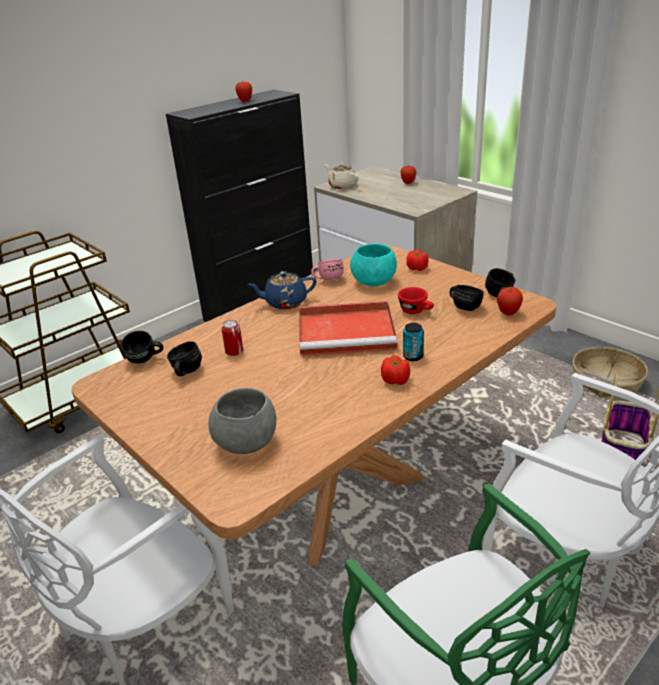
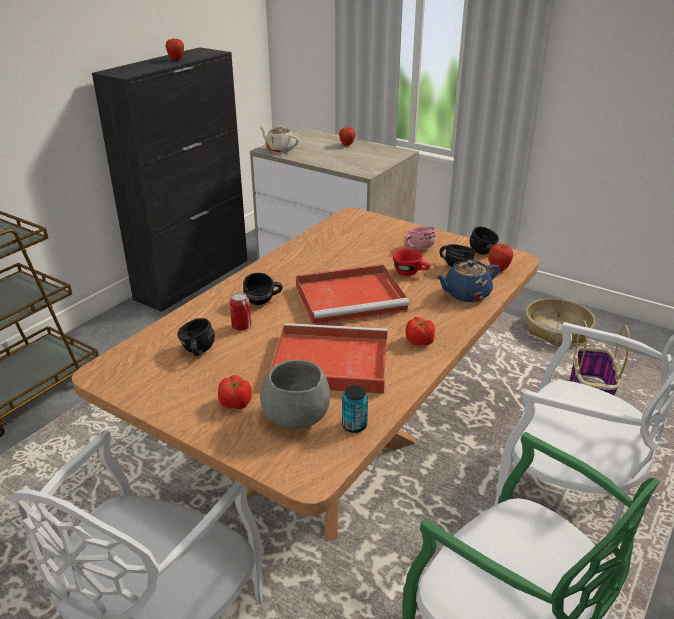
camera: 15 degrees left, 0 degrees up
black mug [121,331,163,363] -> black mug moved to [243,273,283,305]
blue teapot [247,271,316,309] -> blue teapot moved to [436,260,500,302]
pink mug [311,259,344,281] -> pink mug moved to [404,226,436,249]
turquoise bowl [350,244,397,286] -> none
can [403,323,424,361] -> can moved to [342,385,368,433]
tomato [406,250,429,271] -> tomato moved to [218,375,252,409]
none -> red tray [269,323,388,394]

